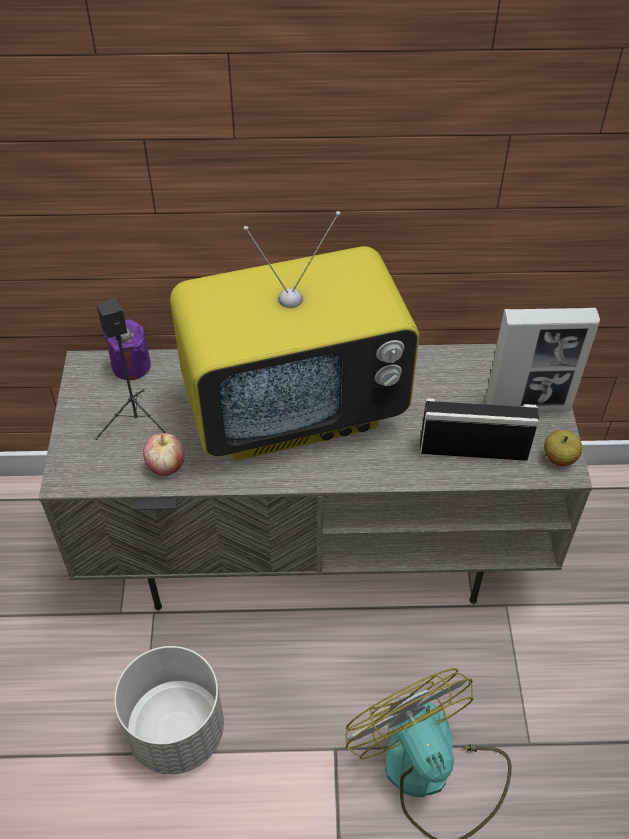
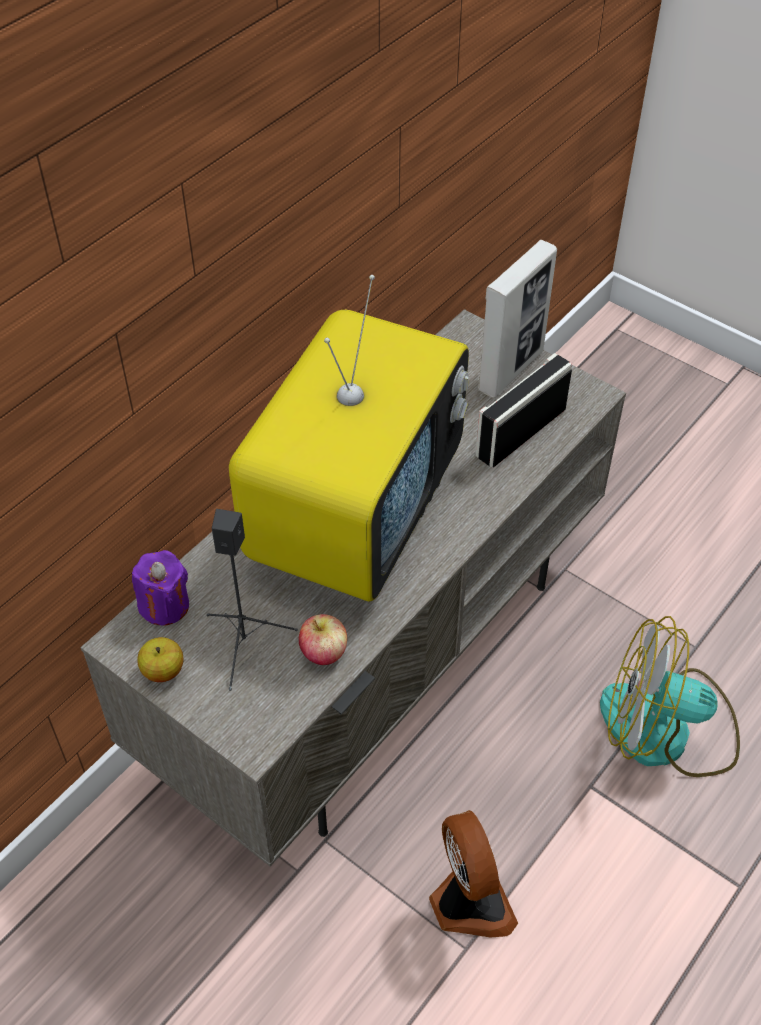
camera: 50 degrees left, 0 degrees up
grey planter [114,646,224,774] -> fan [429,810,518,937]
apple [544,430,582,466] -> apple moved to [137,637,183,682]

